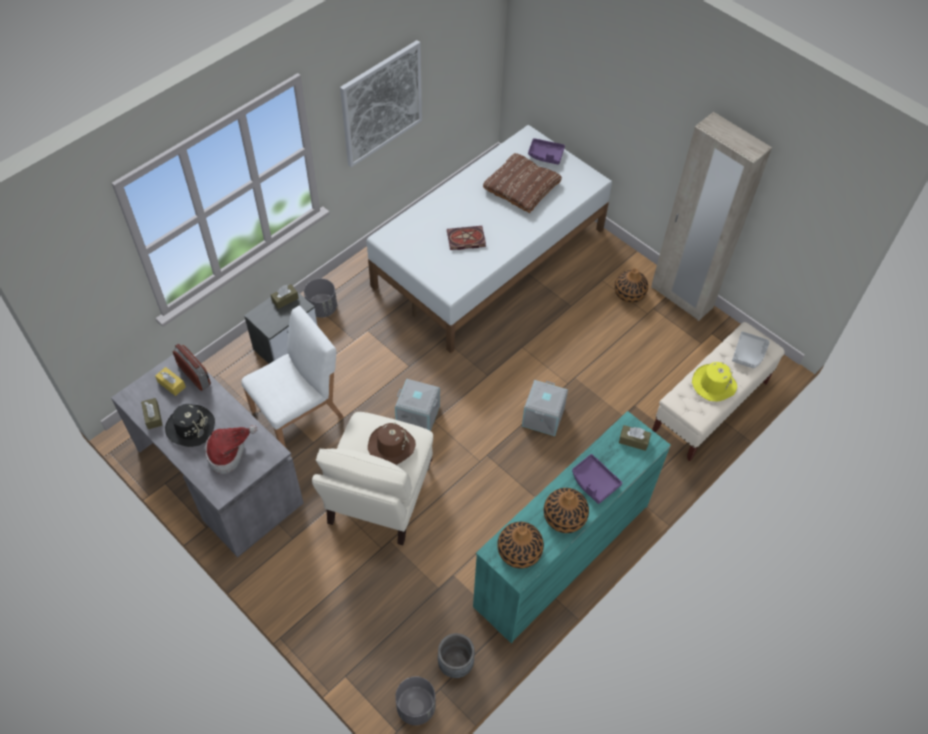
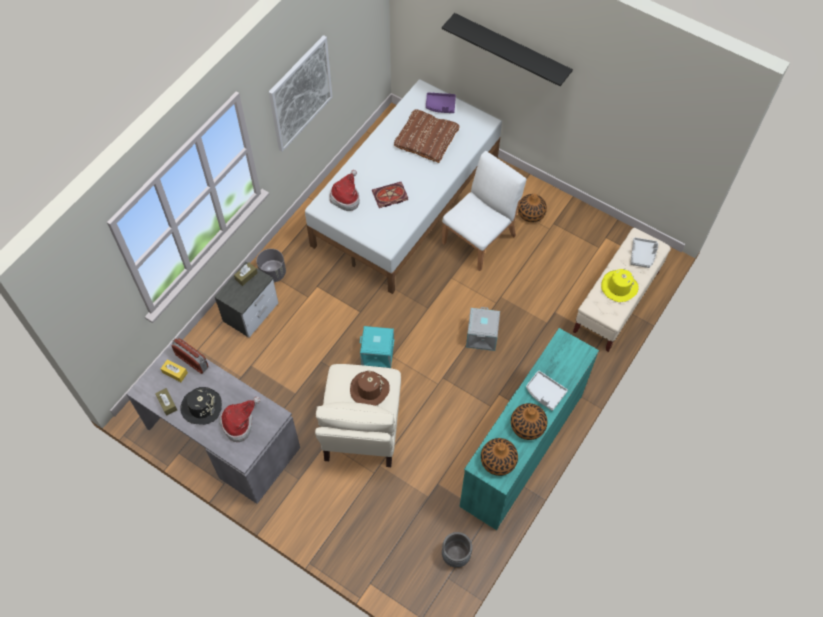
camera: 10 degrees left, 5 degrees up
white chair [241,306,344,448] -> white chair moved to [442,151,526,271]
grey storage box [395,379,440,431] -> turquoise storage box [360,326,394,368]
grey planter [395,676,436,725] -> none
purple tray [572,454,622,504] -> white tray [526,371,568,411]
brown tissue box [619,425,651,451] -> none
beige wardrobe [651,112,772,321] -> none
none -> hat [330,170,359,211]
none -> black shelf [442,13,573,86]

